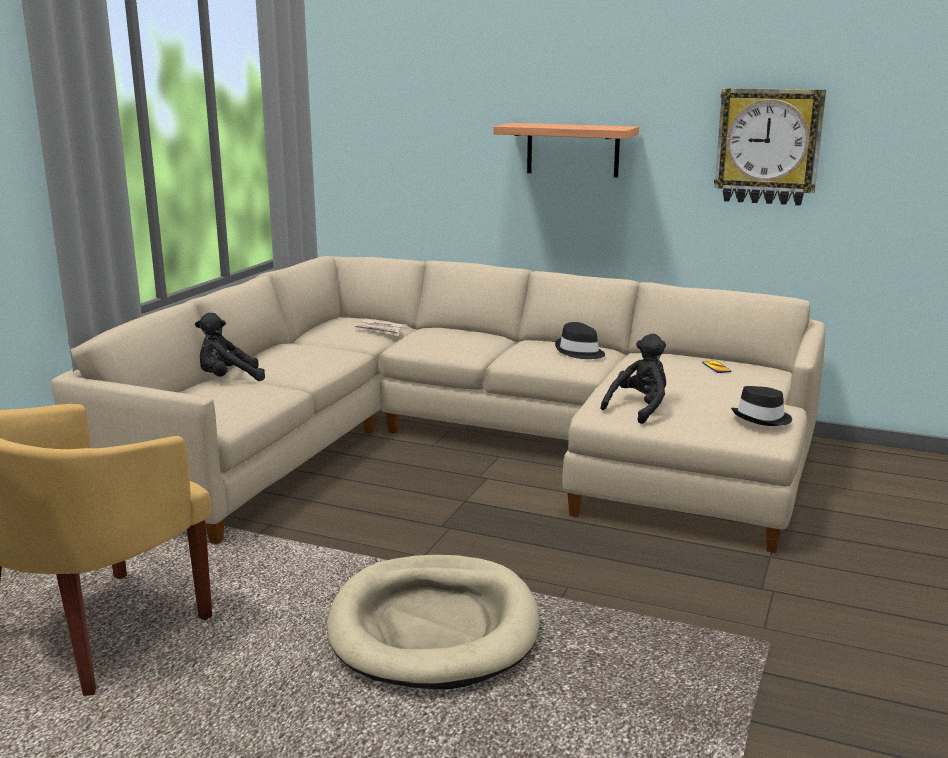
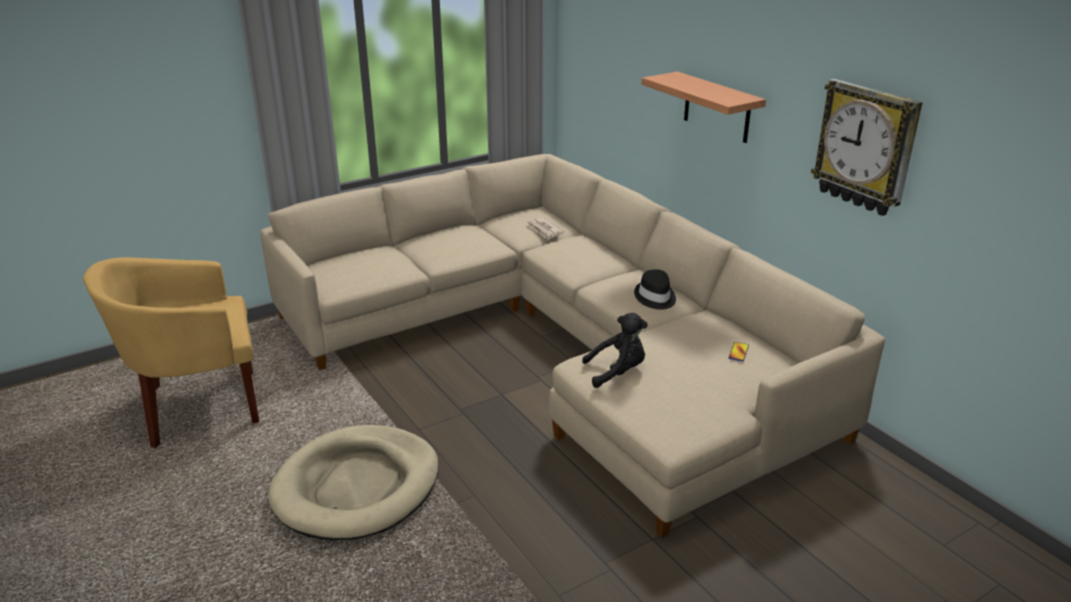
camera: 35 degrees right, 10 degrees up
black plush toy [195,313,265,381] -> none
black hat [731,386,792,426] -> none

